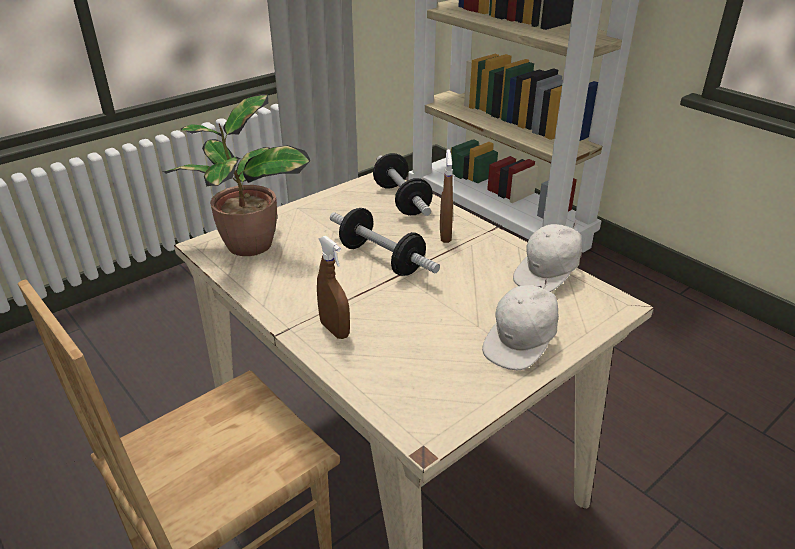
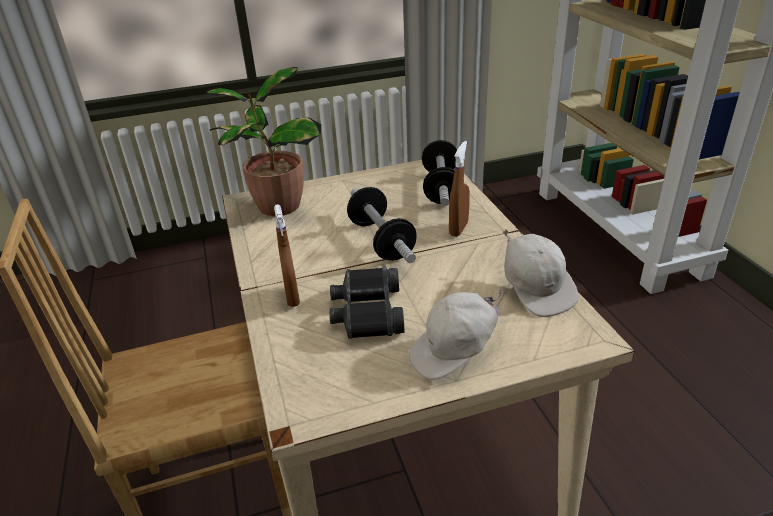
camera: 25 degrees right, 0 degrees up
white cap [513,222,582,292] -> white cap turned 90 degrees counterclockwise [503,229,579,317]
none -> black binoculars [329,266,404,339]

